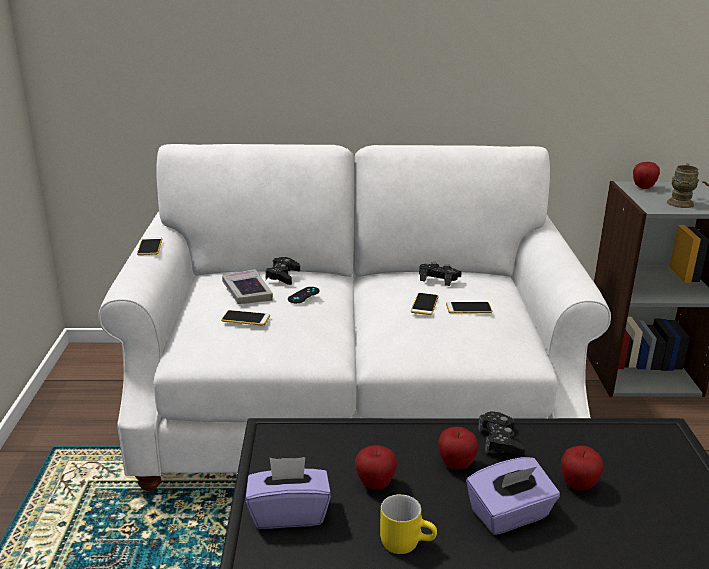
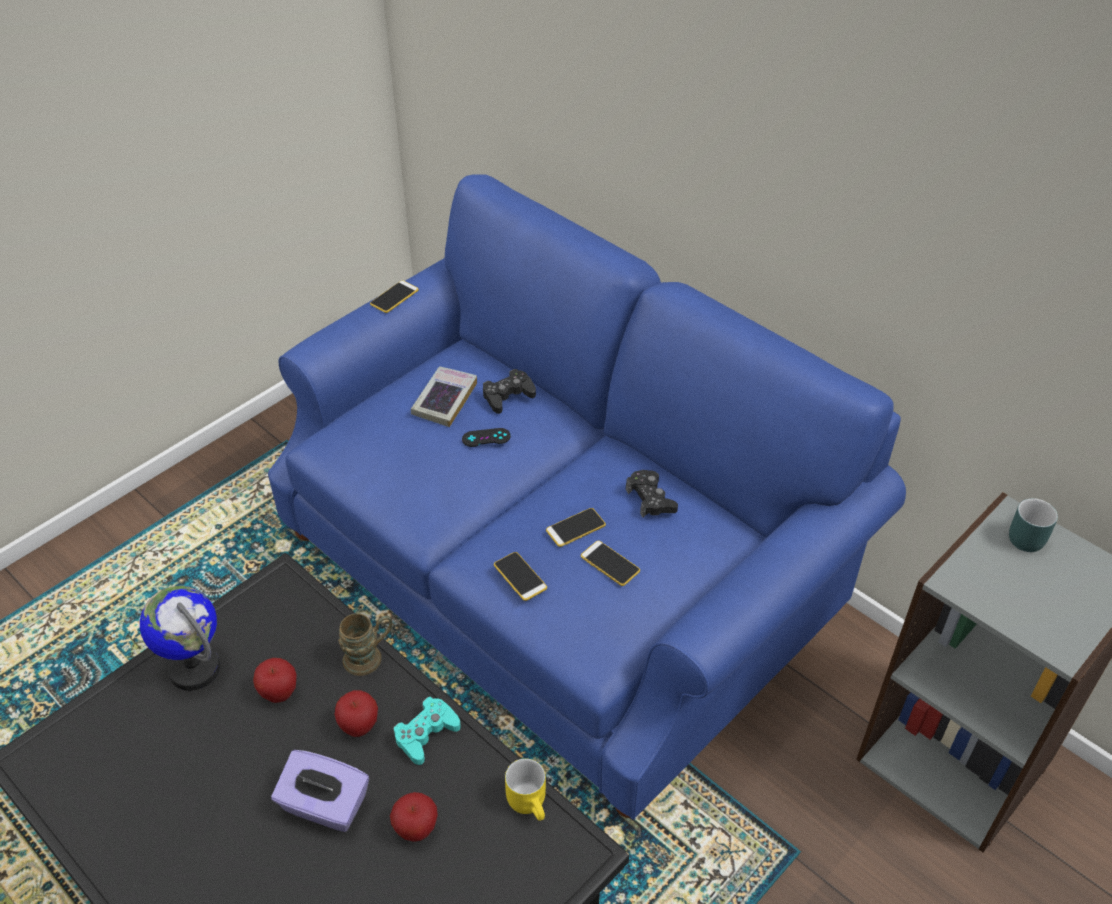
camera: 45 degrees right, 20 degrees up
white sofa [98,144,611,491] -> blue sofa [268,174,906,820]
phone [221,310,270,326] -> phone moved to [494,552,547,601]
purple tissue box [246,457,331,529] -> globe [140,586,220,691]
yellow mug [380,494,437,554] -> yellow mug moved to [505,758,546,821]
black game controller [478,412,525,457] -> turquoise game controller [393,697,461,765]
apple [633,162,660,189] -> turquoise mug [1009,498,1058,552]
brown mug [667,163,699,208] -> brown mug moved to [338,613,392,676]

